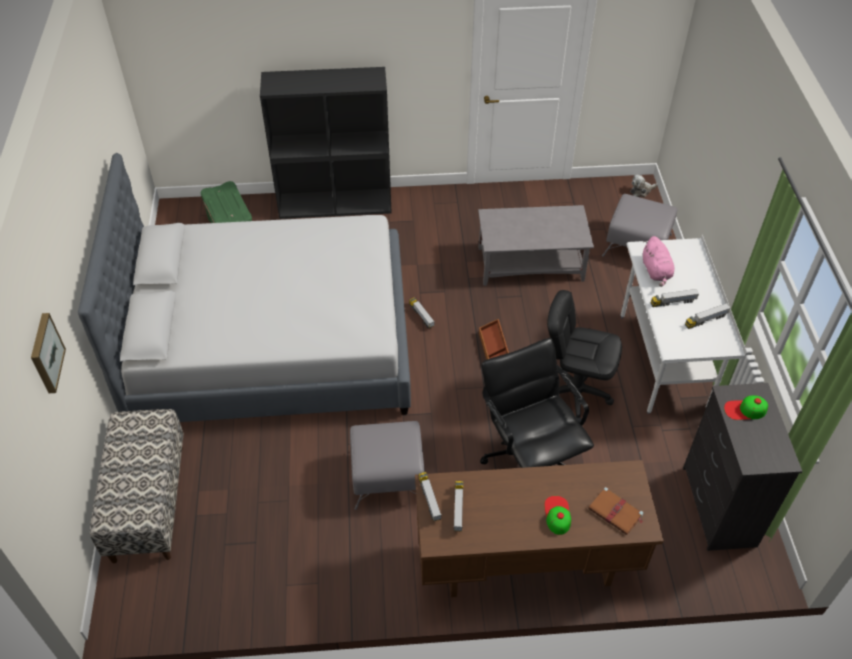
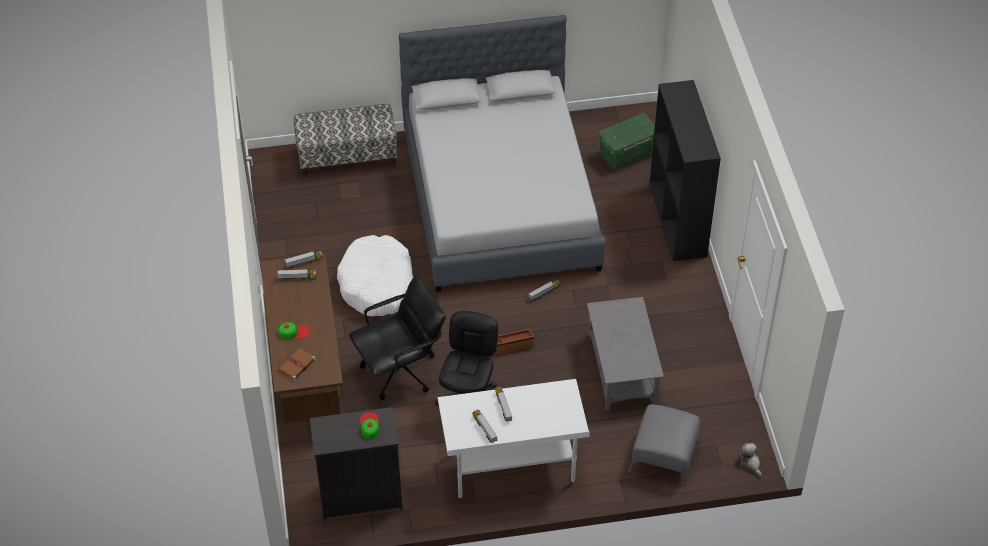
camera: 85 degrees right, 0 degrees up
picture [31,313,66,393] -> none
grey ottoman [350,421,425,510] -> white dog bed [337,235,413,317]
pink plush toy [643,236,674,287] -> none

